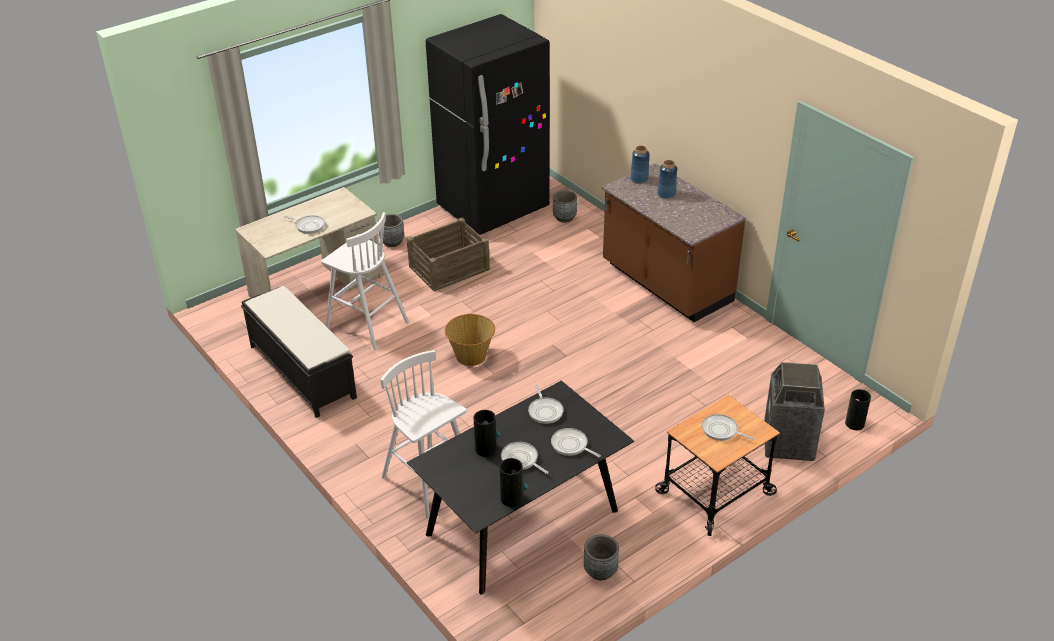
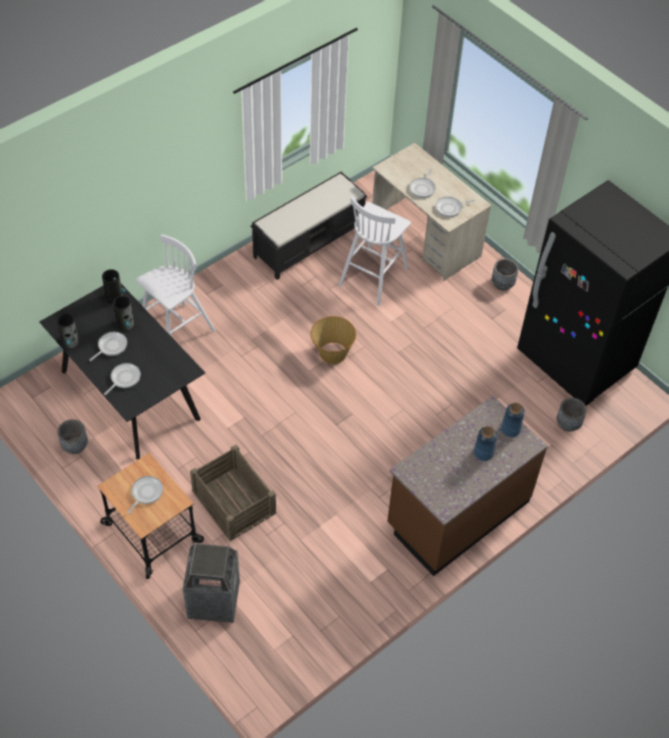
camera: 85 degrees right, 15 degrees up
crate [407,217,490,291] -> crate moved to [190,444,276,541]
frying pan [528,385,564,424] -> frying pan moved to [436,197,475,217]
vase [845,389,871,430] -> vase moved to [102,269,126,304]

